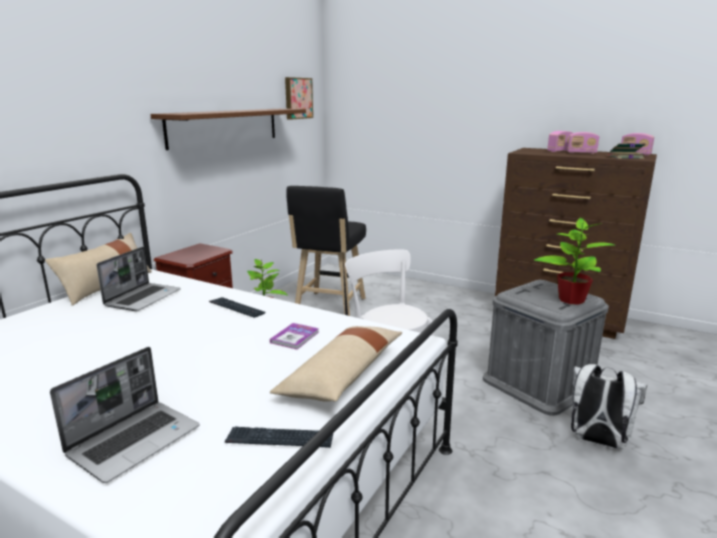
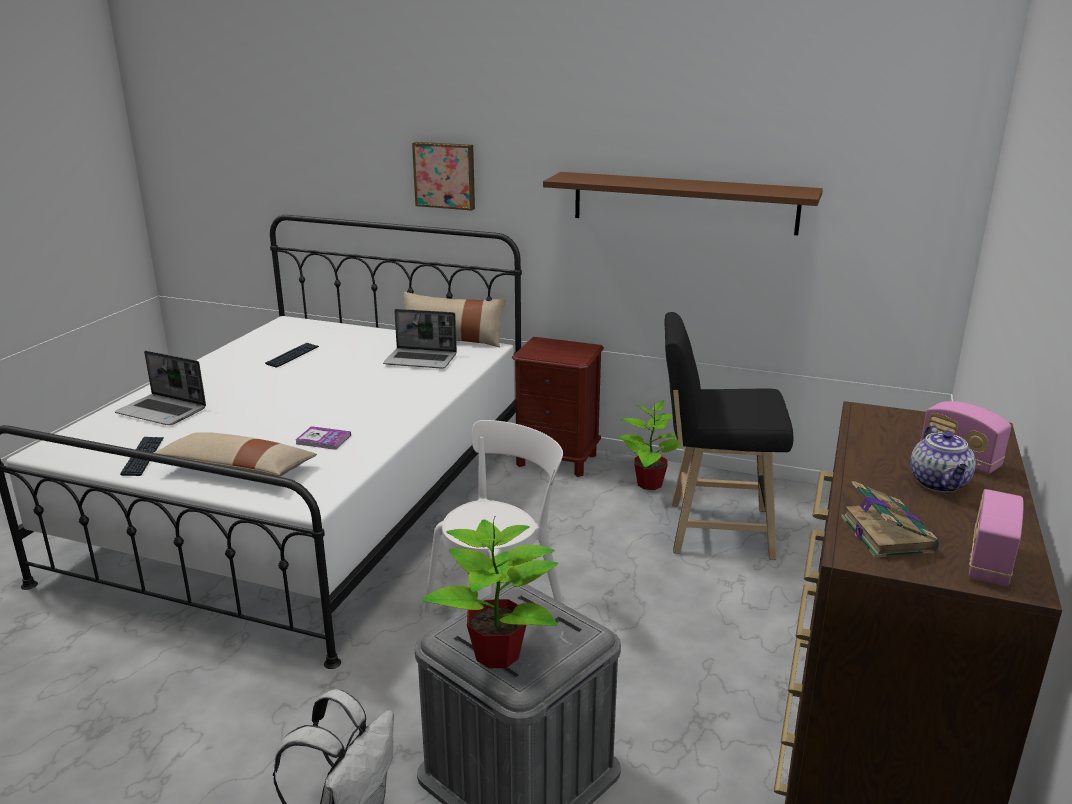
camera: 80 degrees right, 5 degrees up
keyboard [209,297,265,318] -> keyboard moved to [265,343,319,368]
picture [285,77,313,120] -> picture moved to [412,142,475,211]
radio [568,132,599,154] -> teapot [910,425,976,492]

